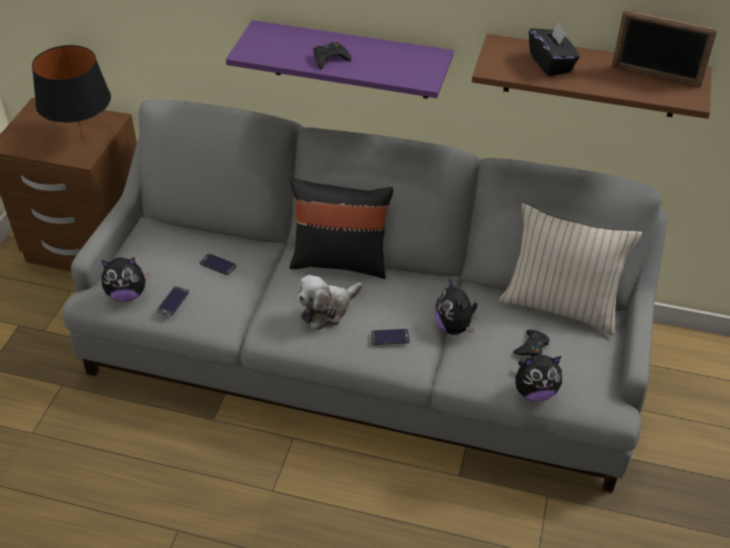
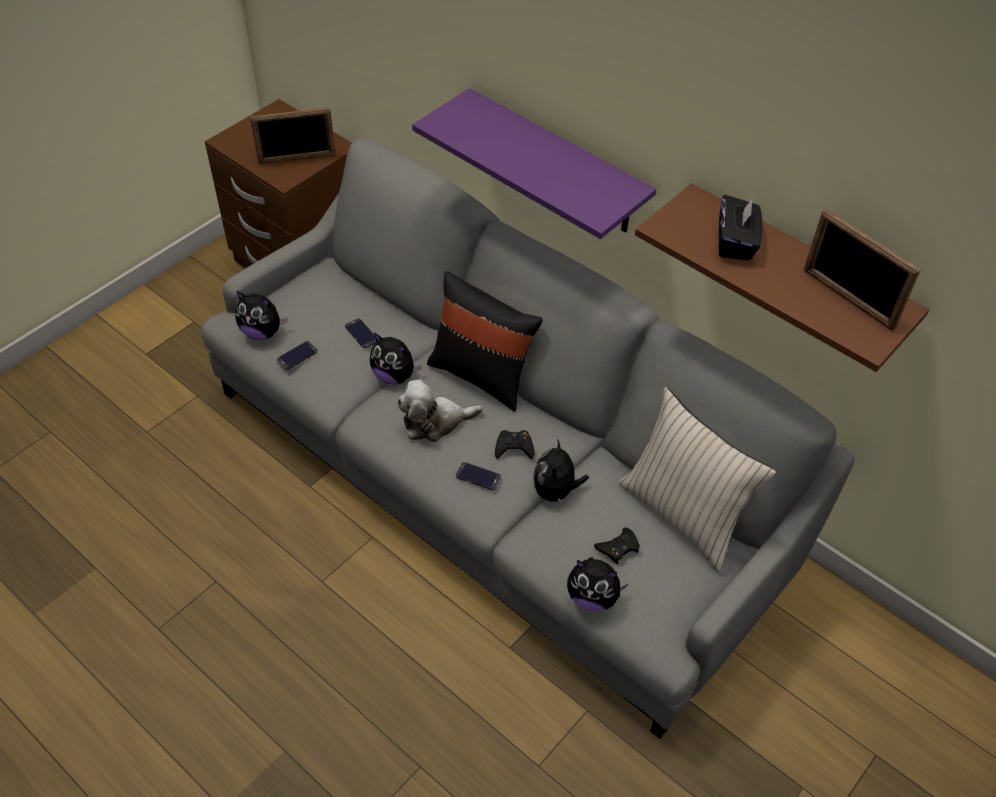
camera: 25 degrees right, 5 degrees up
black table lamp [32,45,111,140] -> picture frame [250,107,336,164]
black game controller [313,42,351,69] -> black game controller moved to [495,430,535,459]
none -> plush toy [370,333,422,384]

